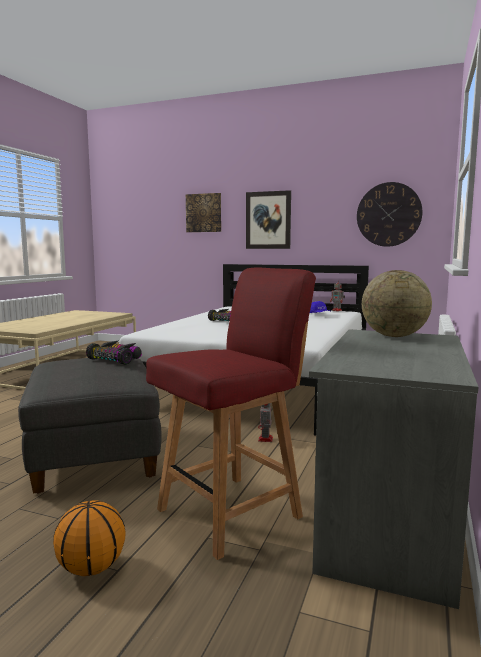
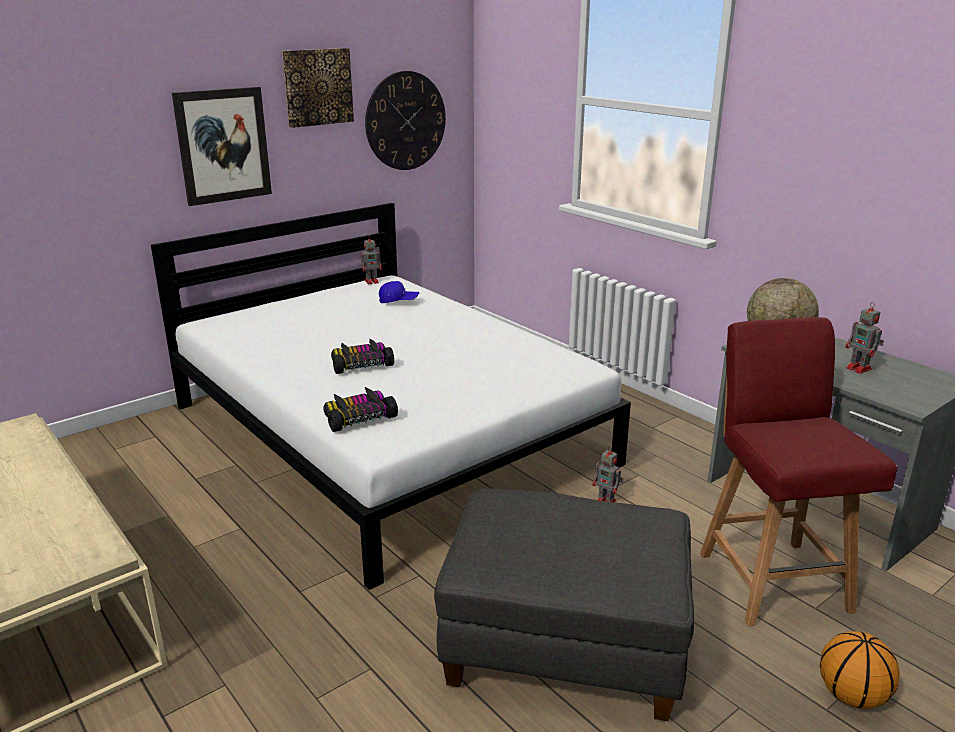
camera: 60 degrees left, 15 degrees up
toy car [86,341,142,365] -> toy car moved to [324,387,398,432]
picture [186,193,221,232] -> picture moved to [282,48,354,128]
none -> toy robot [845,302,884,374]

